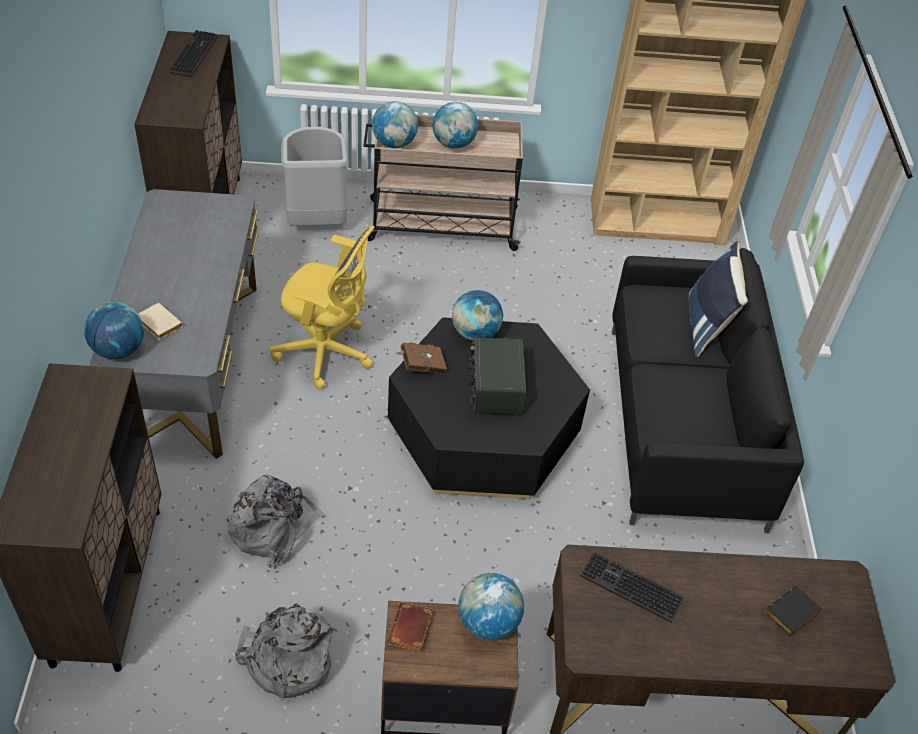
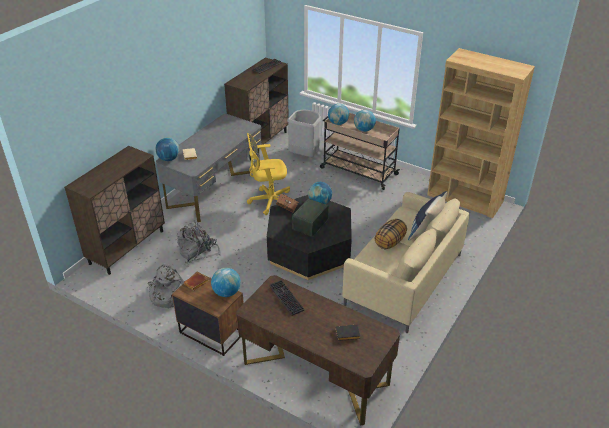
camera: 35 degrees right, 10 degrees down
yellow office chair [270,226,375,390] -> yellow office chair turned 120 degrees clockwise [247,133,290,215]
black sofa [612,248,804,533] -> beige sofa [342,192,470,334]
none -> pillow [375,219,407,249]

